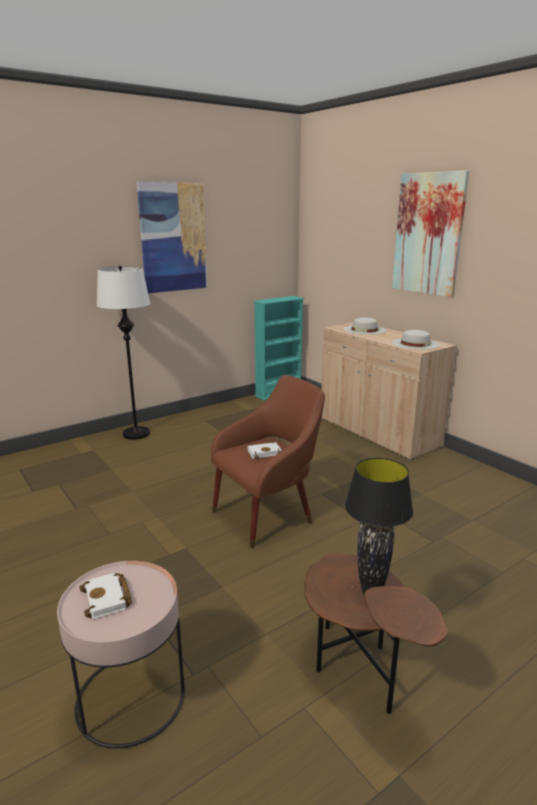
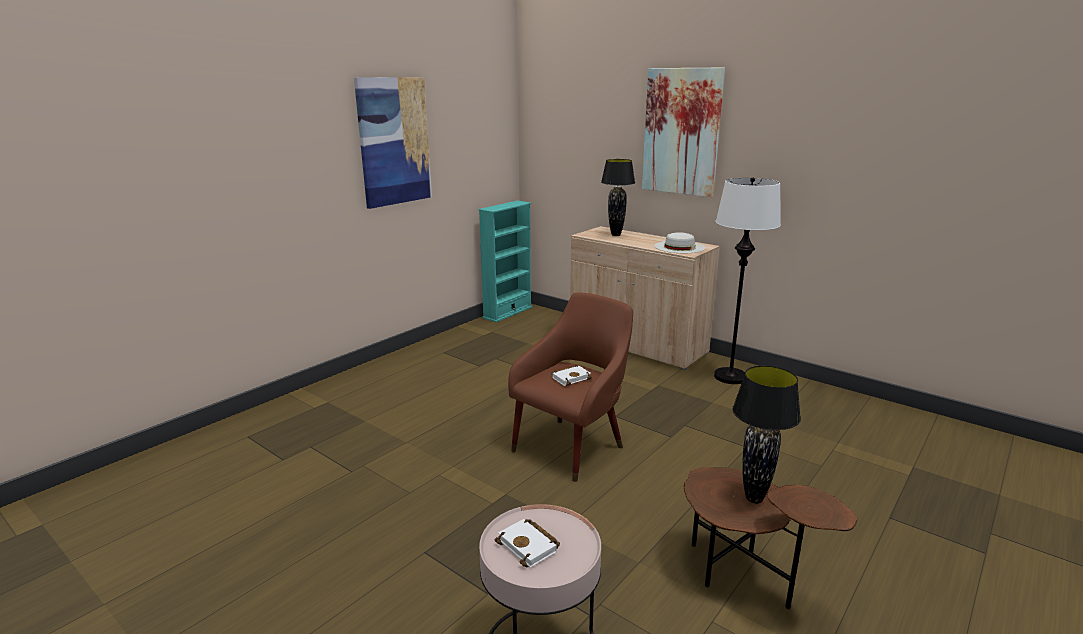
camera: 15 degrees left, 0 degrees up
white floor lamp [97,266,150,440] -> white floor lamp moved to [714,178,781,384]
white hat [343,317,387,335] -> black table lamp [601,159,635,236]

